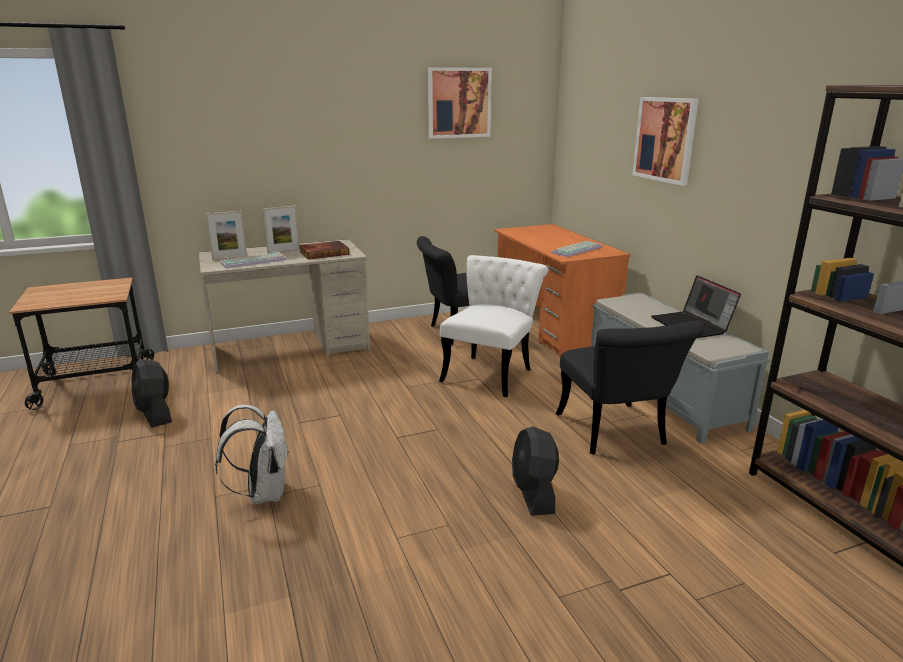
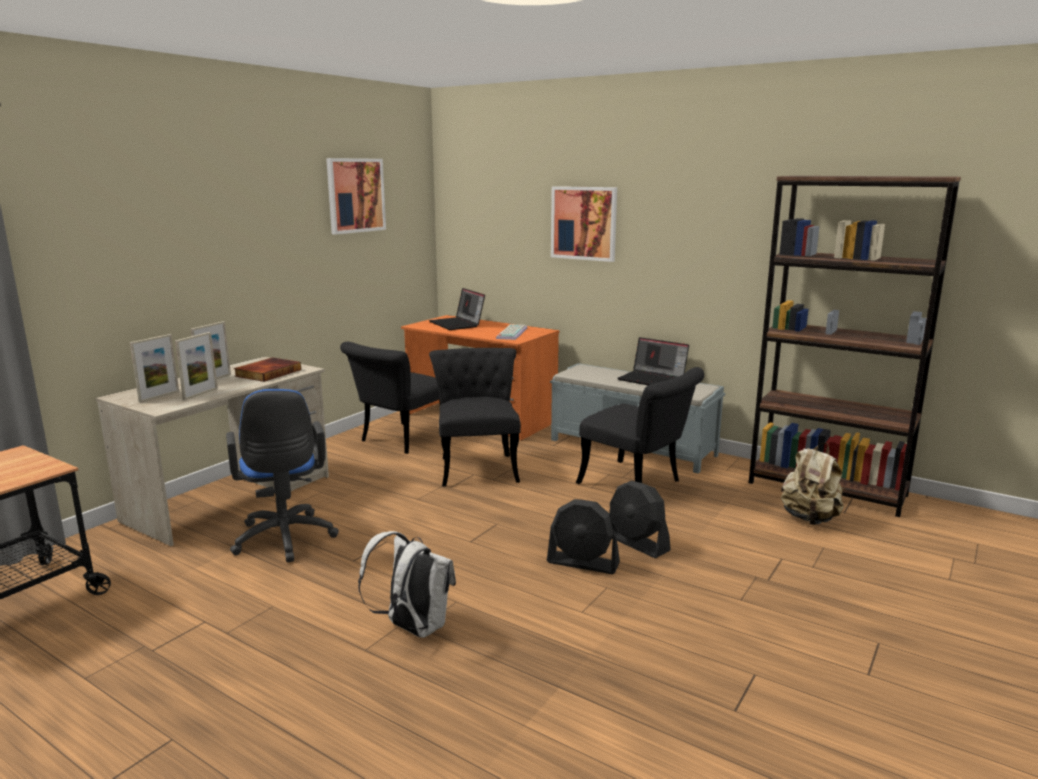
camera: 35 degrees left, 5 degrees down
black fan [132,359,172,428] -> black fan moved to [547,499,620,574]
keyboard [221,252,287,269] -> picture frame [175,332,218,400]
white chair [439,255,548,397] -> black chair [429,348,521,486]
none -> blue office chair [226,389,339,562]
none -> laptop [429,288,485,330]
none -> beige backpack [781,443,844,525]

